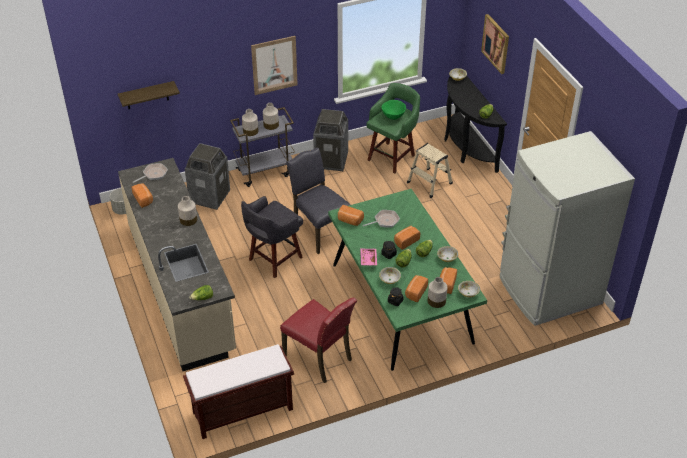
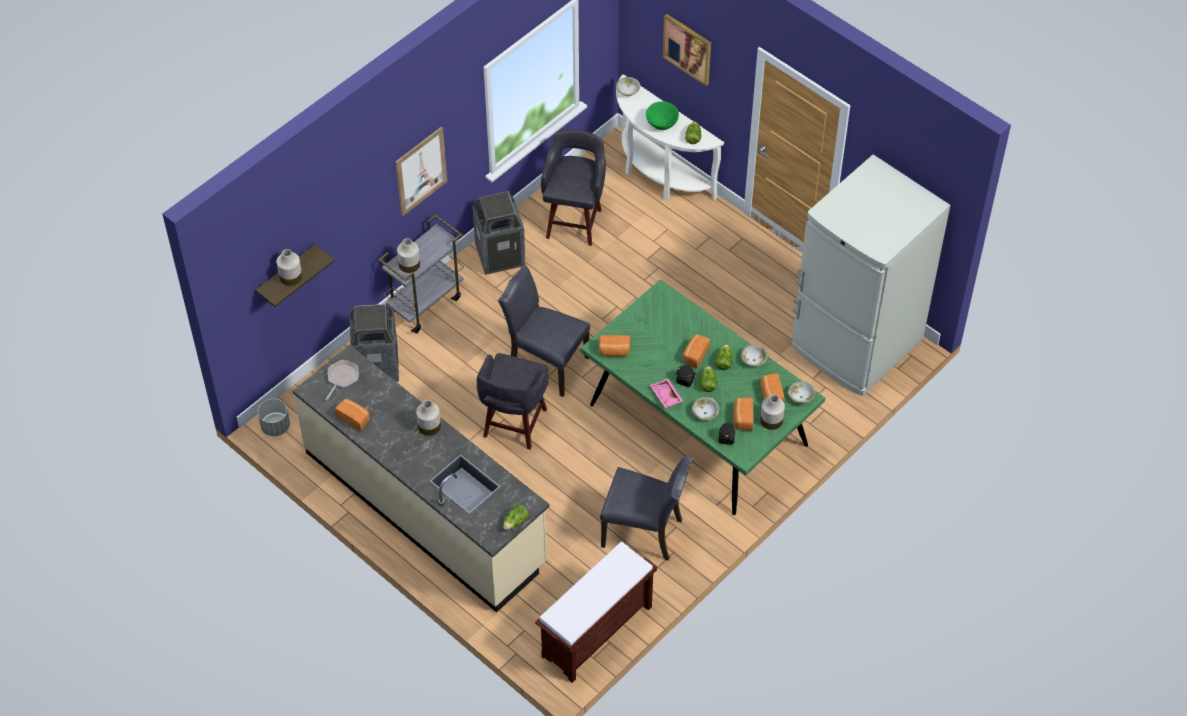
camera: 25 degrees left, 10 degrees up
beige vase [263,103,279,130] -> beige vase moved to [277,249,302,286]
red chair [280,297,357,383] -> grey chair [600,455,693,561]
frying pan [363,210,400,228] -> none
green stool [367,83,420,173] -> grey stool [541,130,606,246]
green bowl [381,100,406,120] -> green bowl moved to [646,101,679,130]
beige step ladder [407,143,453,198] -> none
black console table [444,76,507,173] -> white console table [616,74,724,201]

